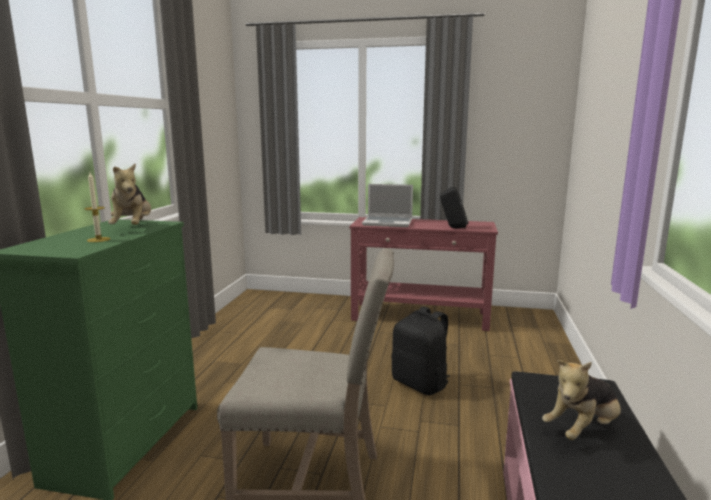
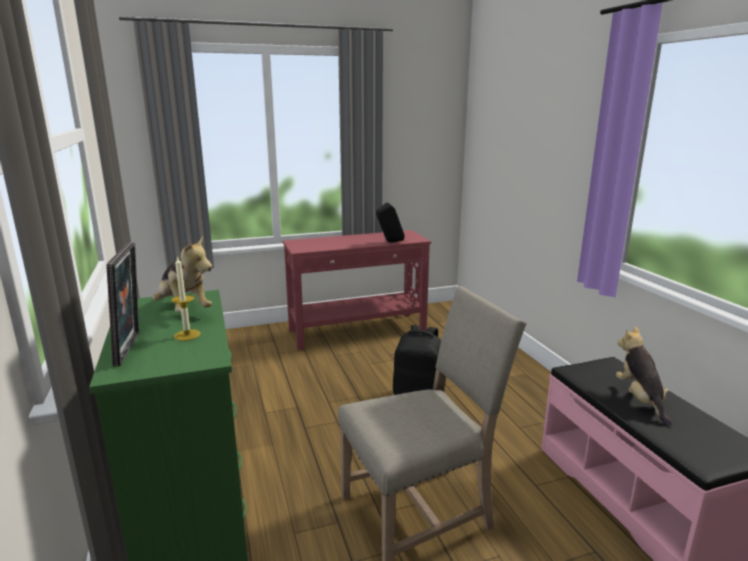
camera: 30 degrees left, 5 degrees up
laptop [362,184,413,227] -> none
plush toy [542,360,621,440] -> plush toy turned 150 degrees clockwise [616,326,672,427]
none -> picture frame [106,242,139,366]

